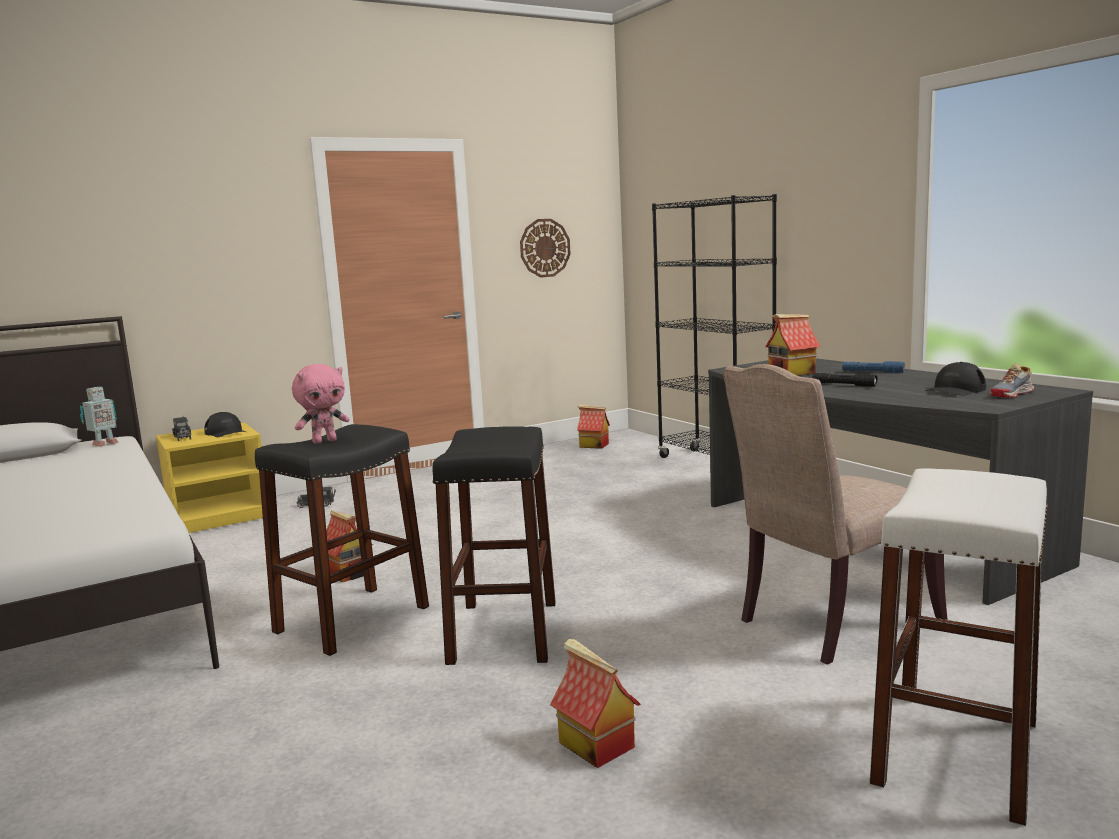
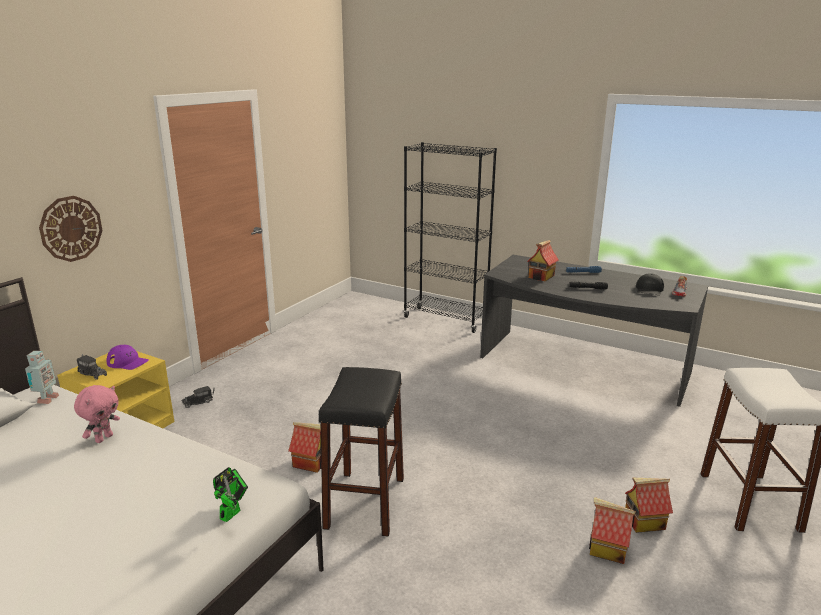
camera: 30 degrees left, 10 degrees up
black cap [204,412,246,437] -> purple cap [106,345,149,370]
pink plush toy [292,364,350,444] -> pink plush toy moved to [74,385,120,443]
black stool [432,426,556,665] -> none
wall clock [520,219,571,278] -> wall clock moved to [39,196,103,262]
toy house [577,404,610,449] -> toy house moved to [625,478,673,533]
beige chair [723,364,948,665] -> none
none -> toy robot [213,467,248,522]

